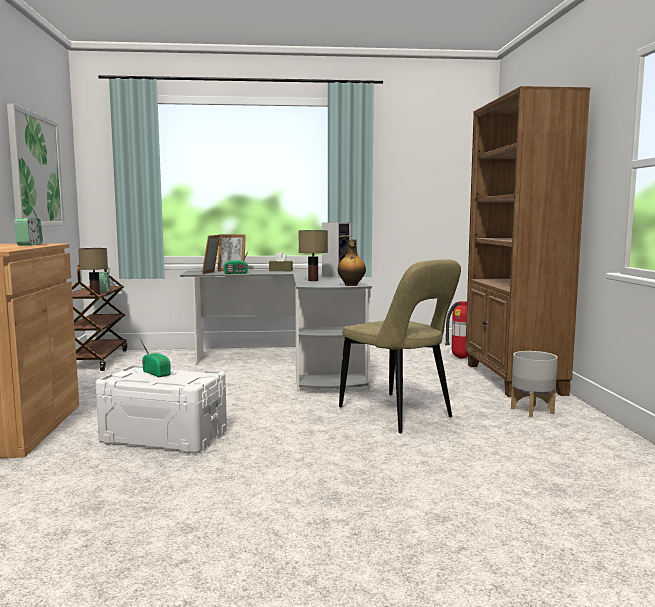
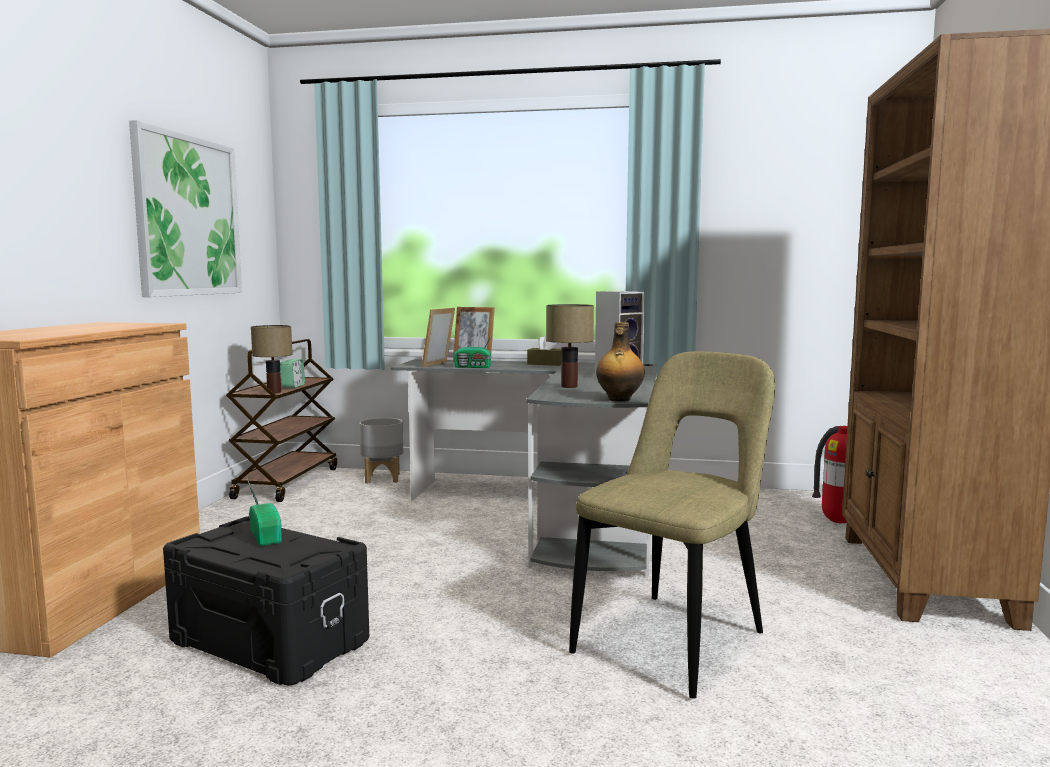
camera: 15 degrees right, 0 degrees up
alarm clock [14,218,43,246] -> none
white storage box [95,365,227,453] -> black storage box [163,516,369,685]
beige chair [339,260,461,433] -> beige chair turned 120 degrees counterclockwise [569,352,775,699]
grey planter [511,351,558,417] -> grey planter moved to [359,418,403,484]

